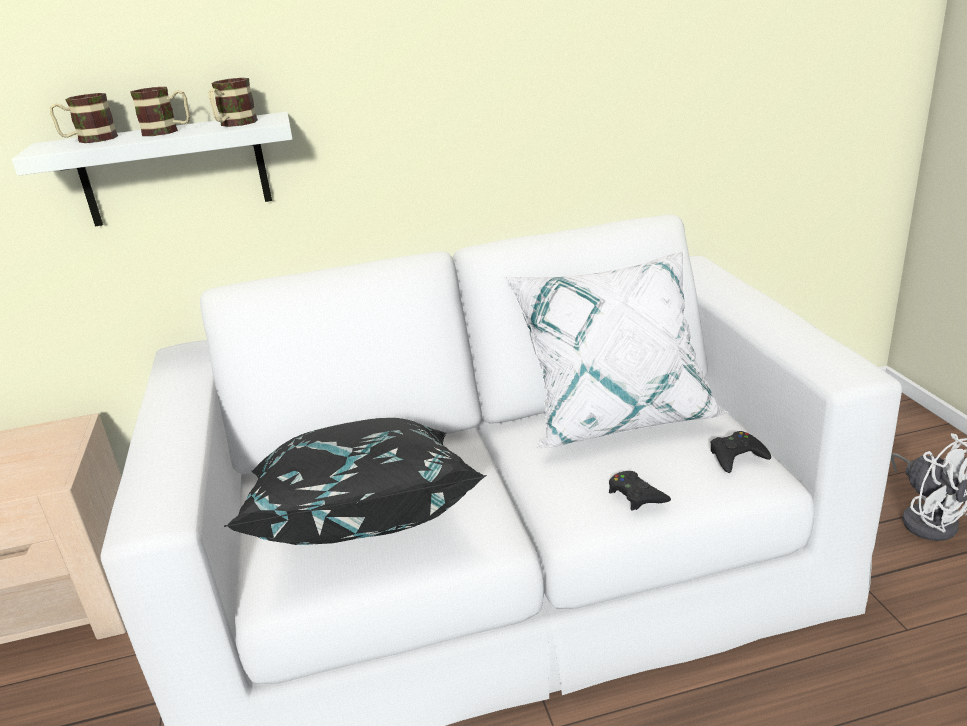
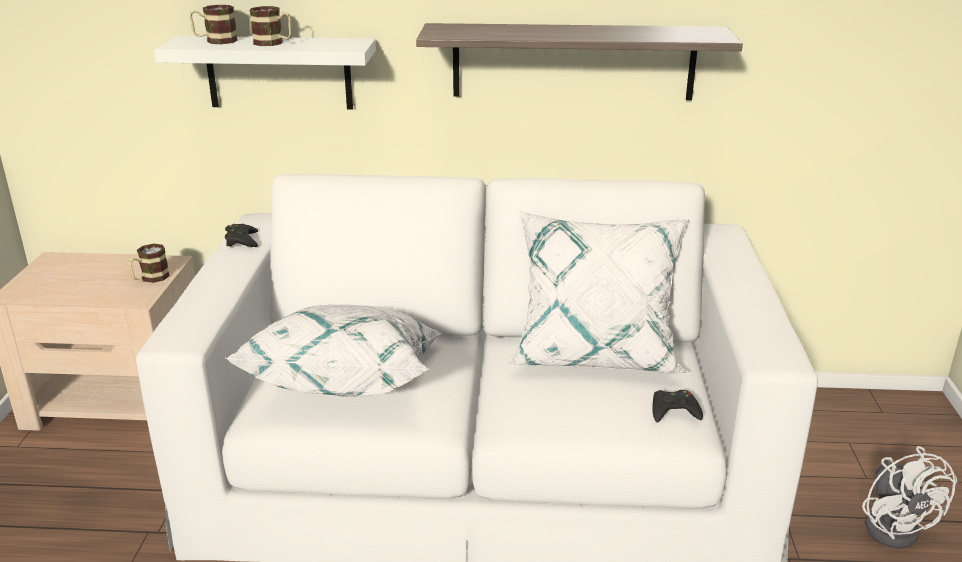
camera: 15 degrees right, 0 degrees up
mug [209,78,258,127] -> mug moved to [128,244,170,283]
black pillow [224,418,487,545] -> white pillow [225,305,442,397]
black game controller [609,471,671,511] -> black game controller moved to [225,224,258,247]
none -> shelf [416,23,743,100]

